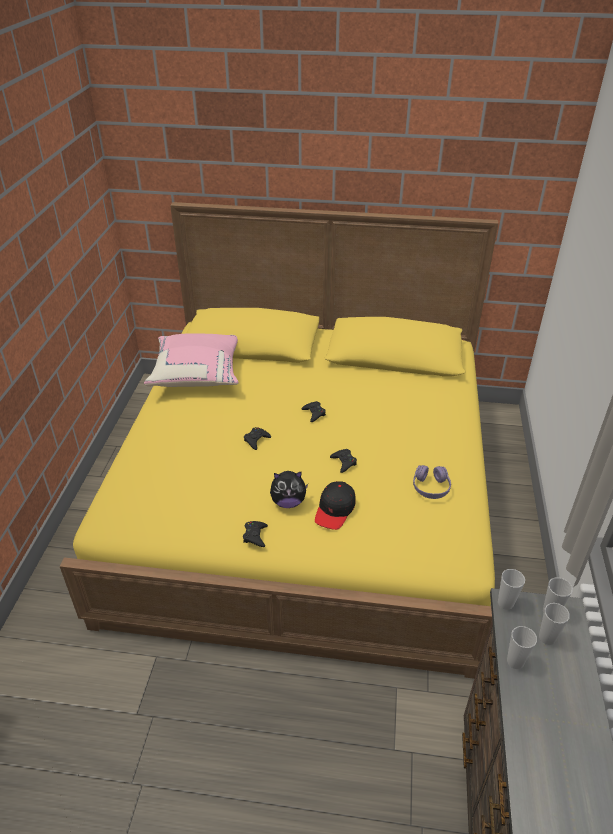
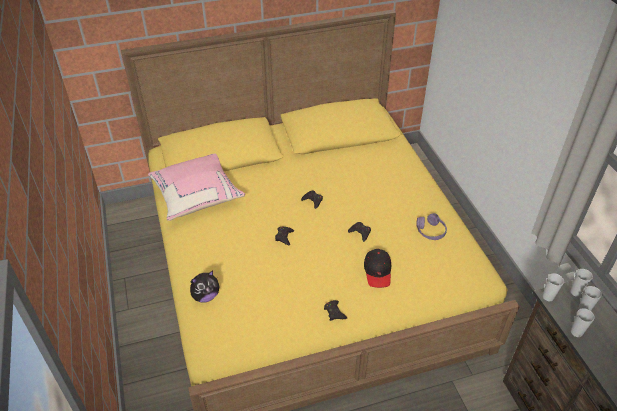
camera: 25 degrees left, 5 degrees up
plush toy [270,471,308,508] -> plush toy moved to [190,271,219,303]

